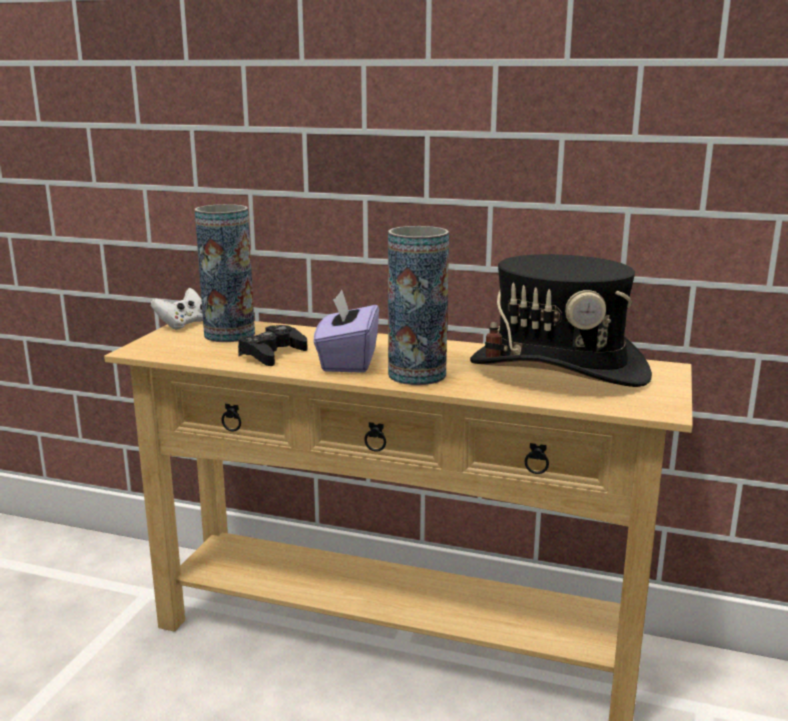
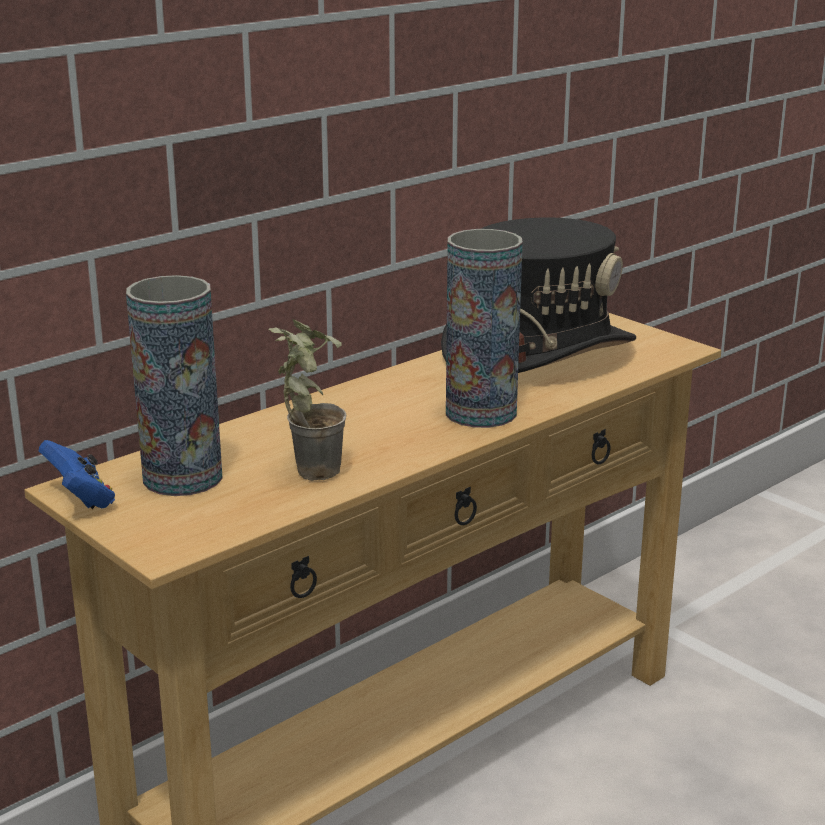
camera: 60 degrees left, 5 degrees up
white game controller [151,288,203,330] -> blue game controller [39,440,115,509]
black game controller [238,325,308,366] -> potted plant [268,319,347,481]
purple tissue box [314,290,379,373] -> none

